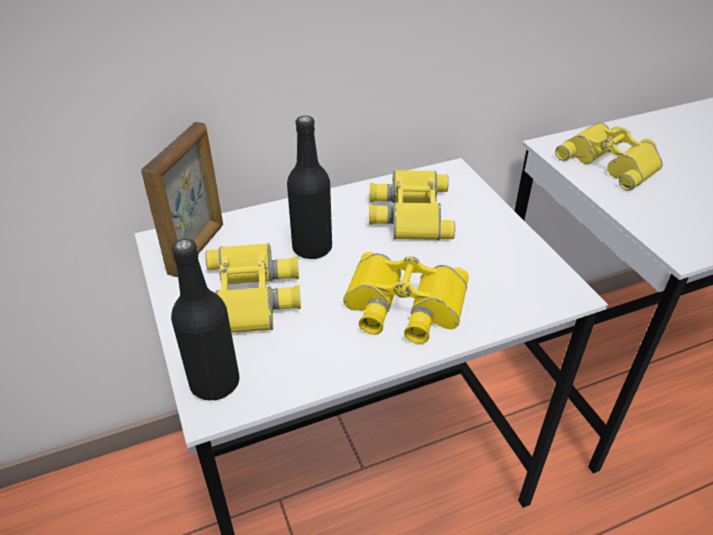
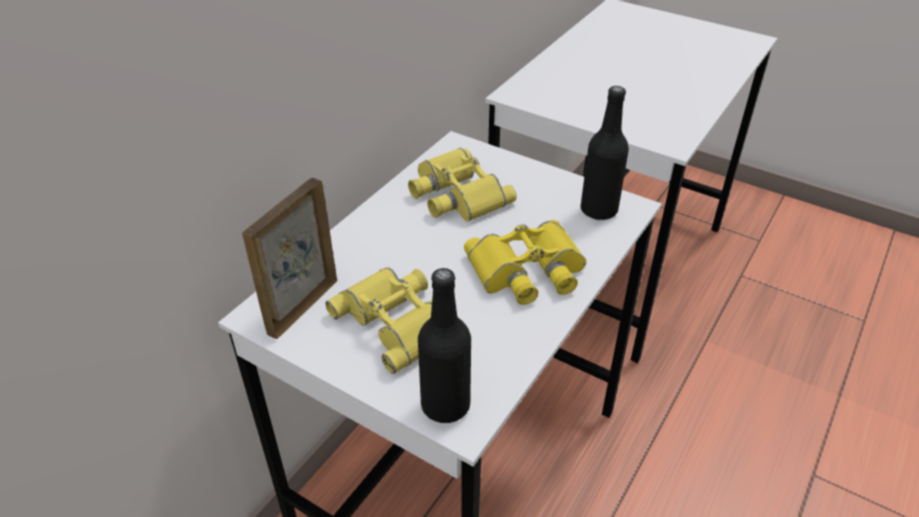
camera: 35 degrees left, 0 degrees up
picture frame [141,122,223,277] -> picture frame turned 135 degrees counterclockwise [242,178,337,339]
black bottle [287,116,332,259] -> black bottle moved to [581,86,629,220]
yellow binoculars [556,123,663,190] -> none

